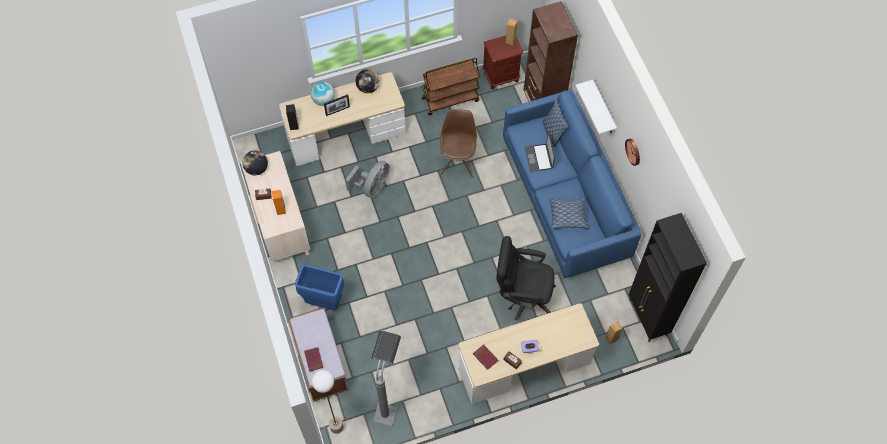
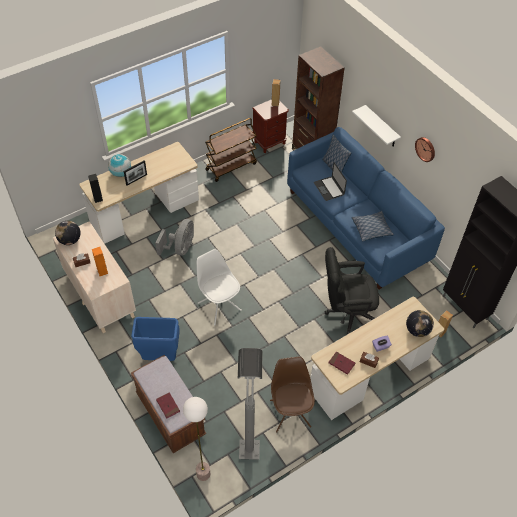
camera: 15 degrees left, 10 degrees down
globe [356,69,379,93] -> globe moved to [406,310,434,337]
brown chair [440,109,477,177] -> brown chair moved to [270,357,315,432]
none -> white chair [197,249,242,325]

